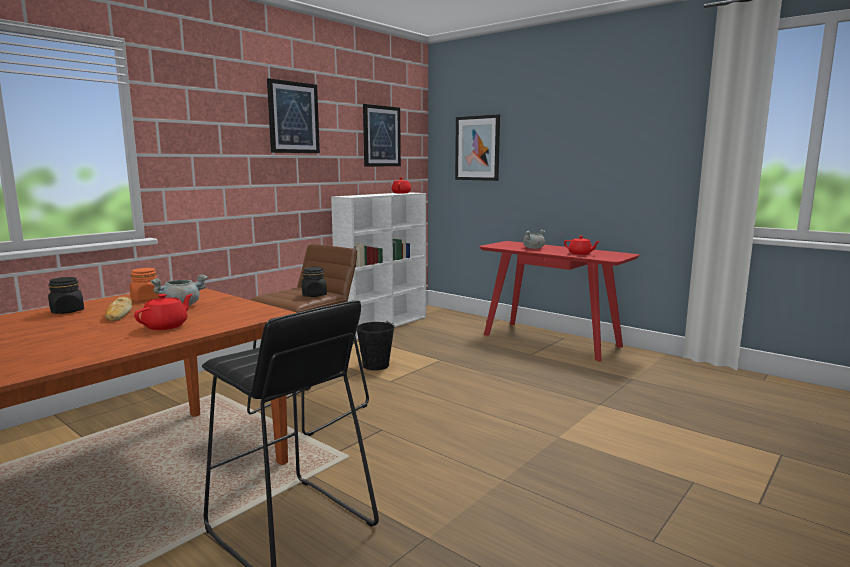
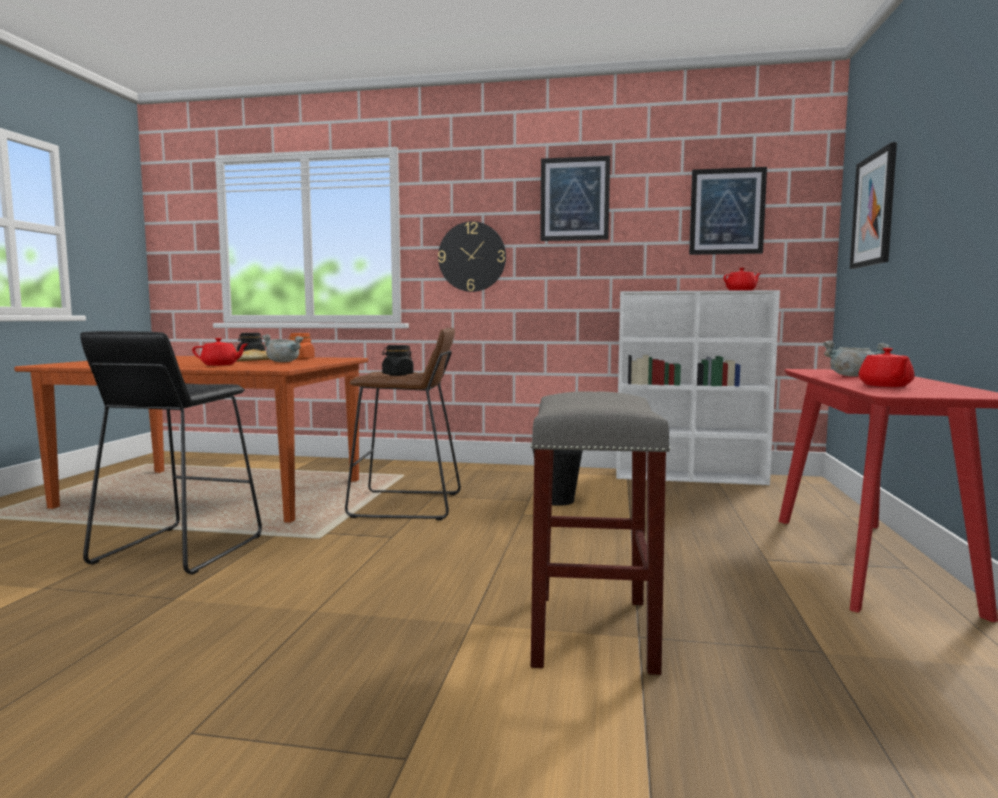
camera: 60 degrees right, 5 degrees down
none -> wall clock [438,221,506,292]
none -> grey stool [530,391,670,675]

